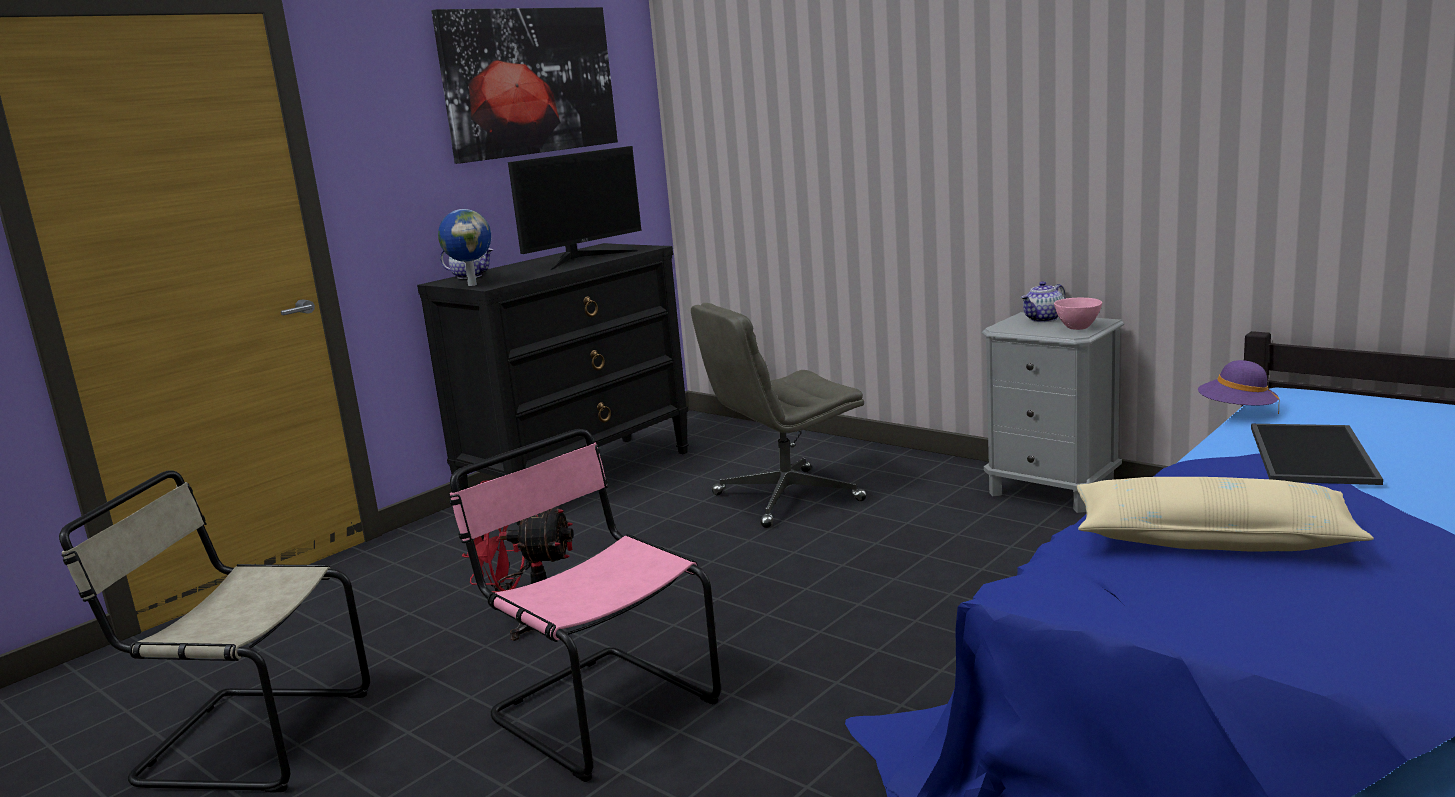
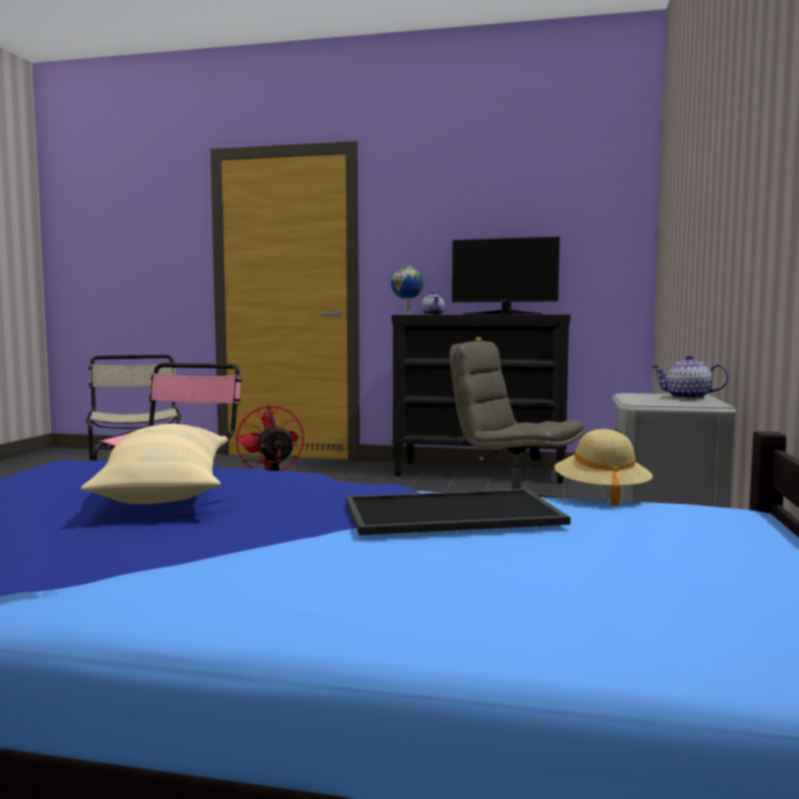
camera: 60 degrees right, 10 degrees down
picture [431,7,618,164] -> none
pink bowl [1054,298,1102,330] -> none
purple hat [1198,360,1280,414] -> beige hat [554,429,653,507]

